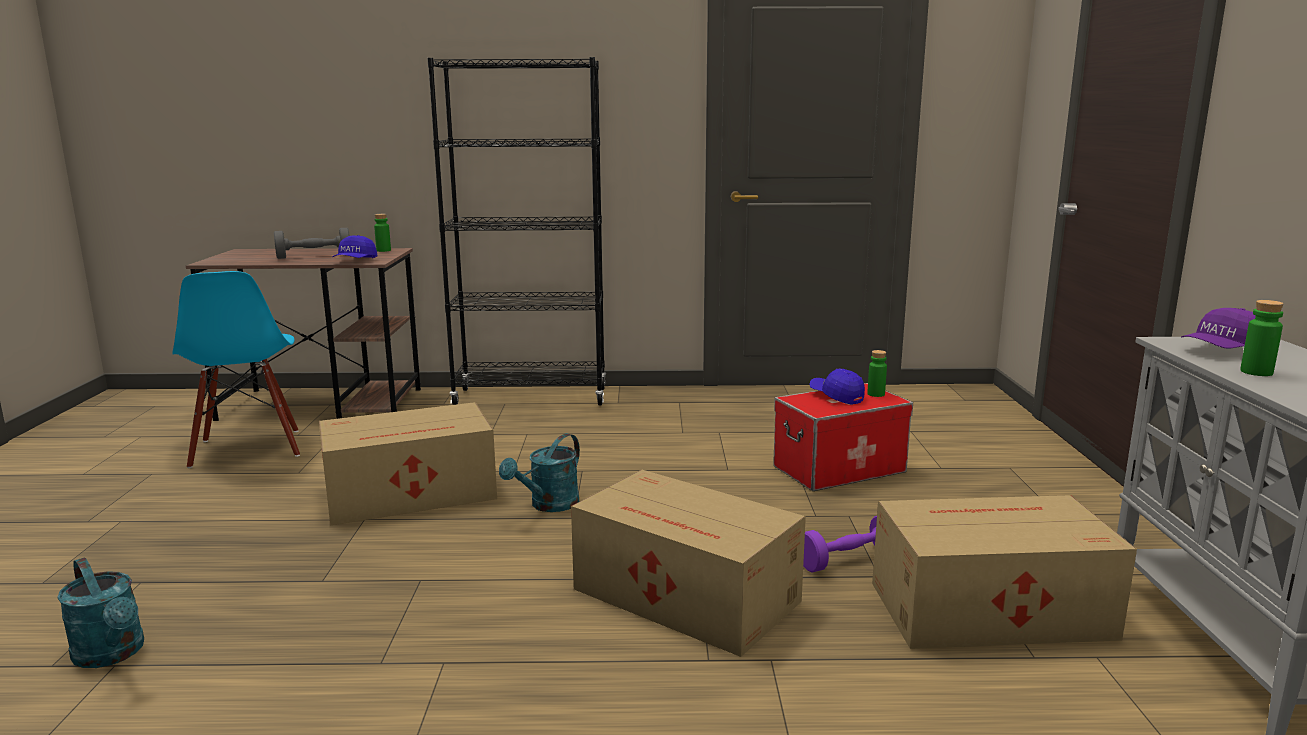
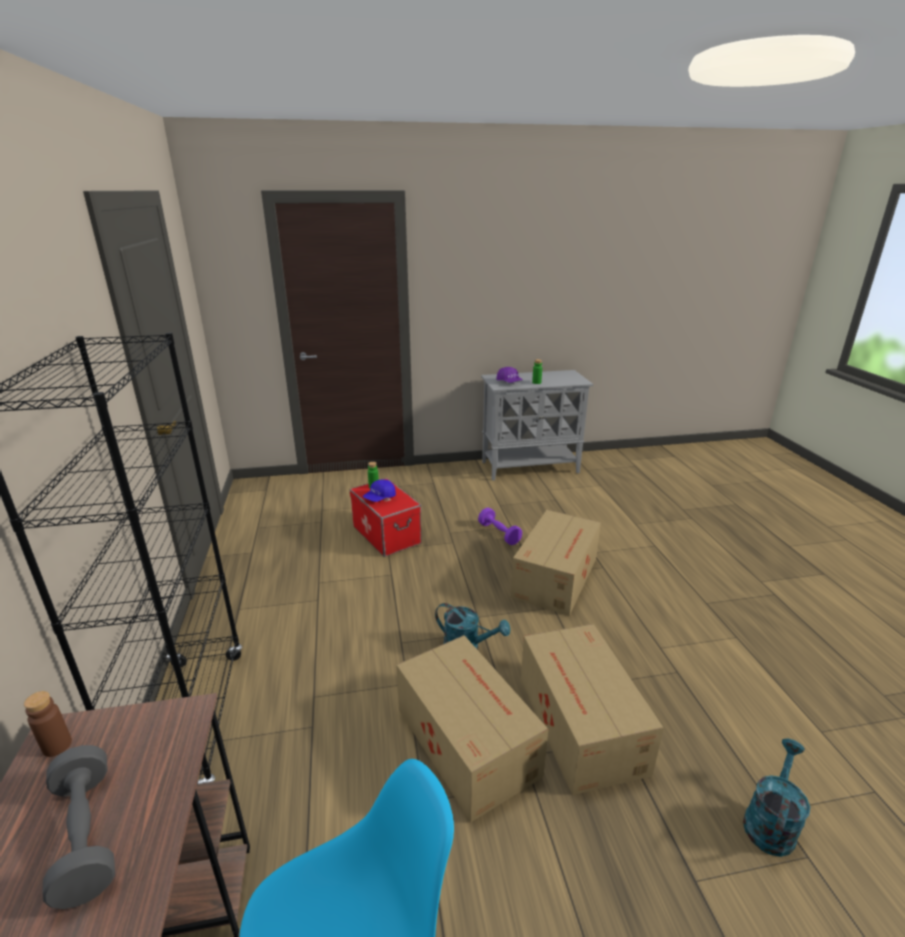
camera: 100 degrees left, 10 degrees up
blue cap [333,235,378,258] -> none
green bottle [374,214,391,252] -> brown bottle [24,691,72,757]
cardboard box [872,495,1137,649] -> cardboard box moved to [521,624,664,795]

